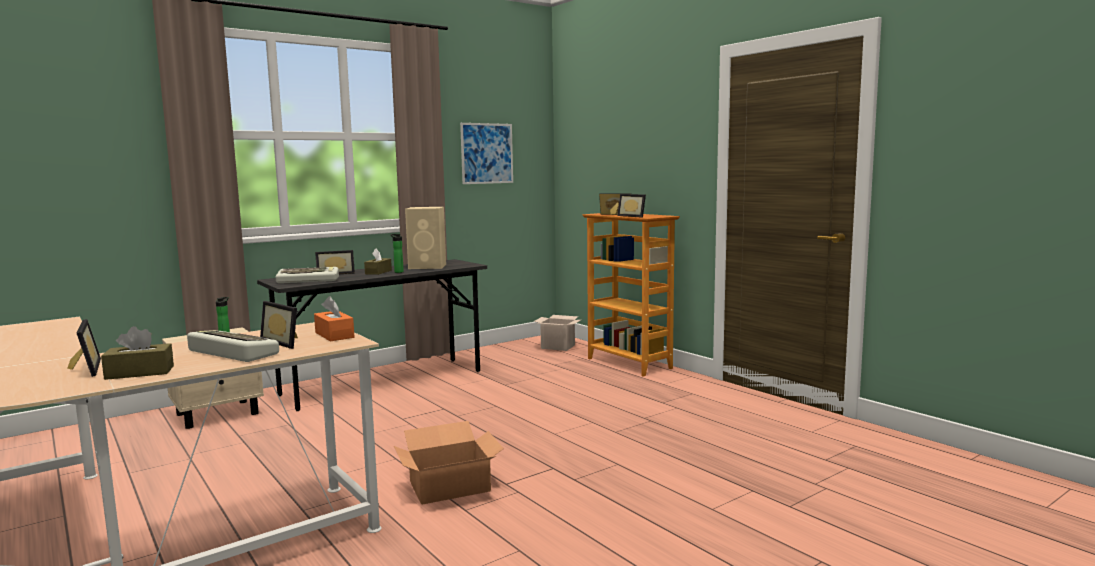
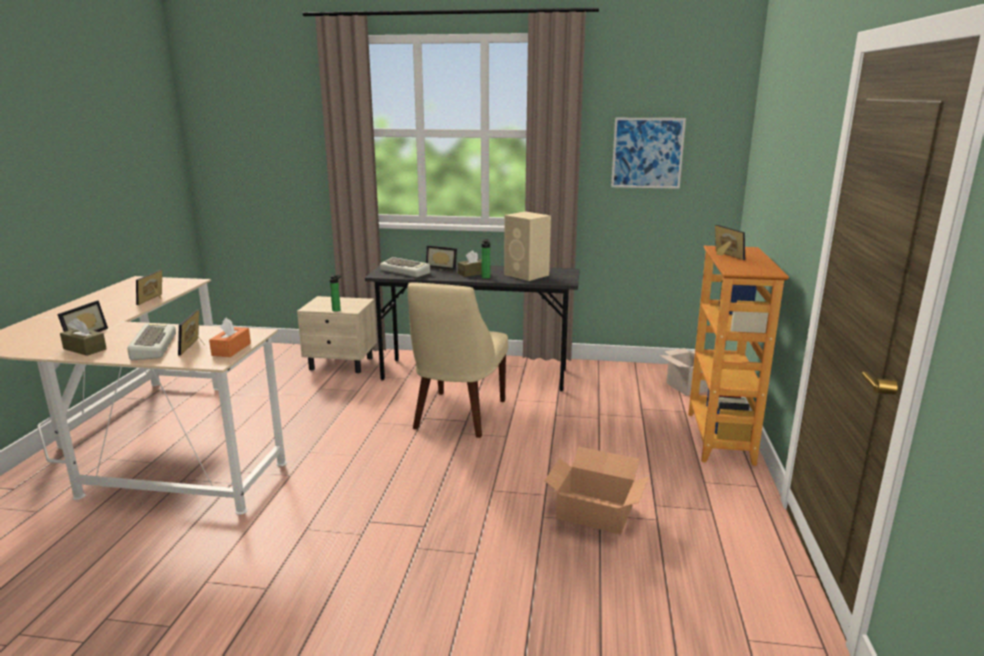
camera: 45 degrees right, 10 degrees up
cardboard box [394,421,504,505] -> cardboard box moved to [545,447,649,534]
picture frame [617,194,646,218] -> picture frame moved to [136,270,162,305]
none -> beige chair [408,282,508,438]

